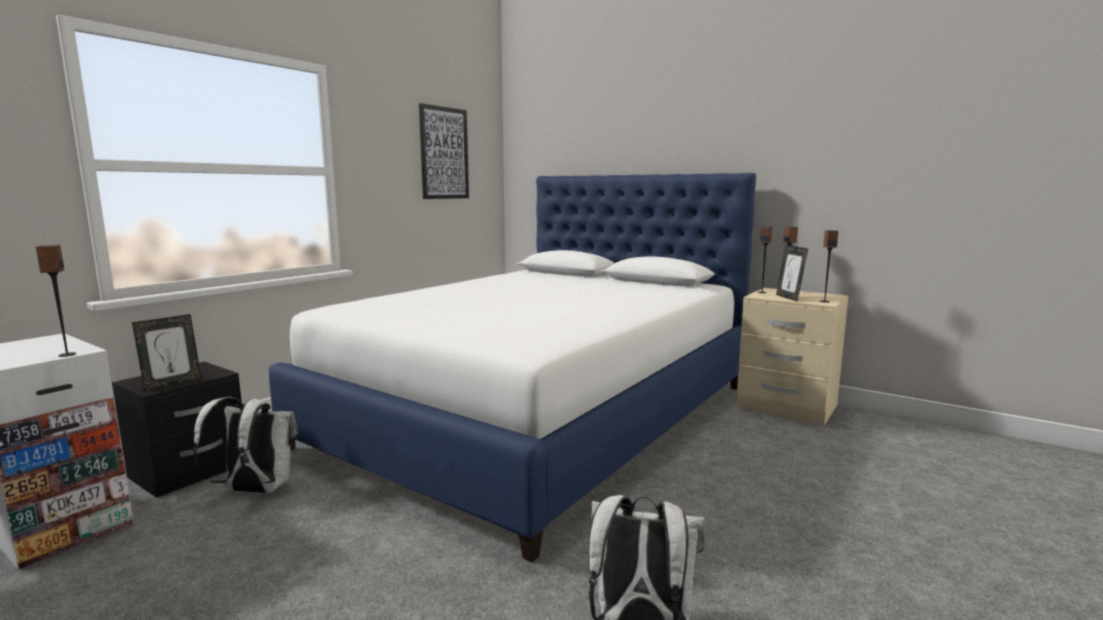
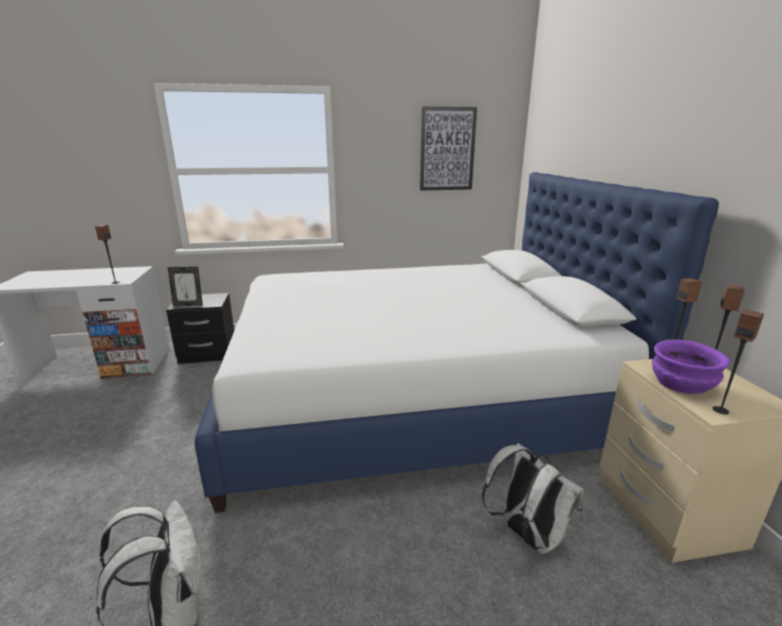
camera: 45 degrees right, 10 degrees up
white backpack [193,397,298,494] -> white backpack moved to [482,443,584,554]
picture frame [776,245,808,302] -> purple bowl [652,339,730,394]

